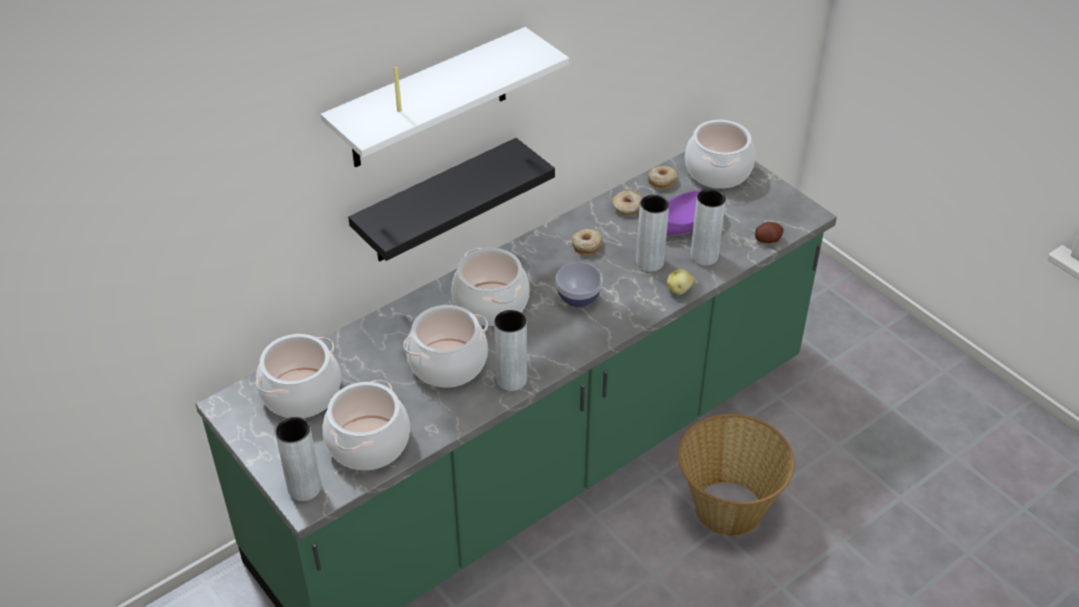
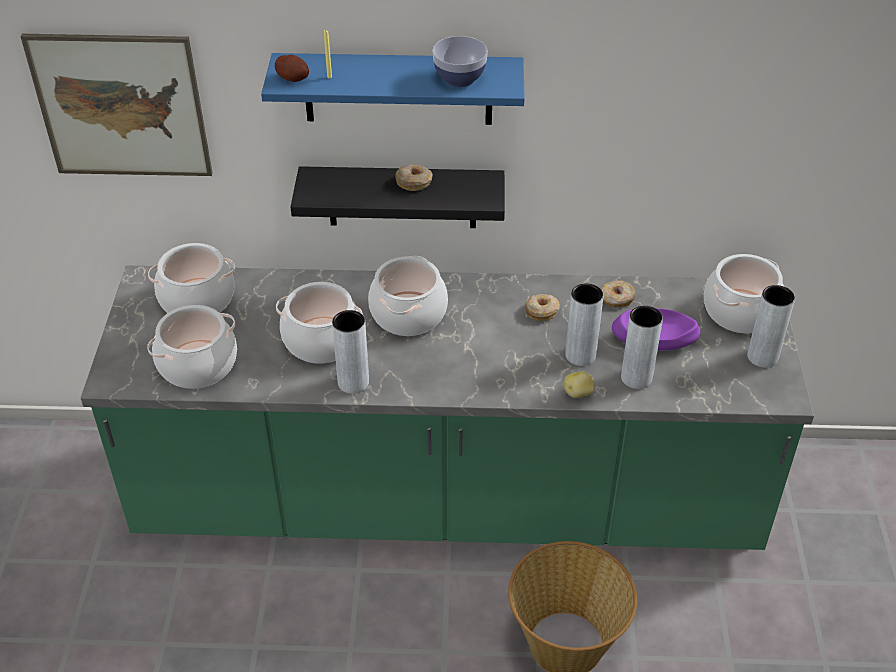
camera: 40 degrees right, 0 degrees up
grey vase [275,417,321,501] -> grey vase moved to [747,285,795,368]
white shelf [321,27,569,167] -> blue shelf [261,53,525,125]
bowl [556,262,602,307] -> bowl moved to [433,36,488,87]
donut [648,166,678,189] -> donut moved to [395,164,433,191]
potato [755,222,783,243] -> potato moved to [275,55,309,82]
none -> picture [20,34,213,176]

